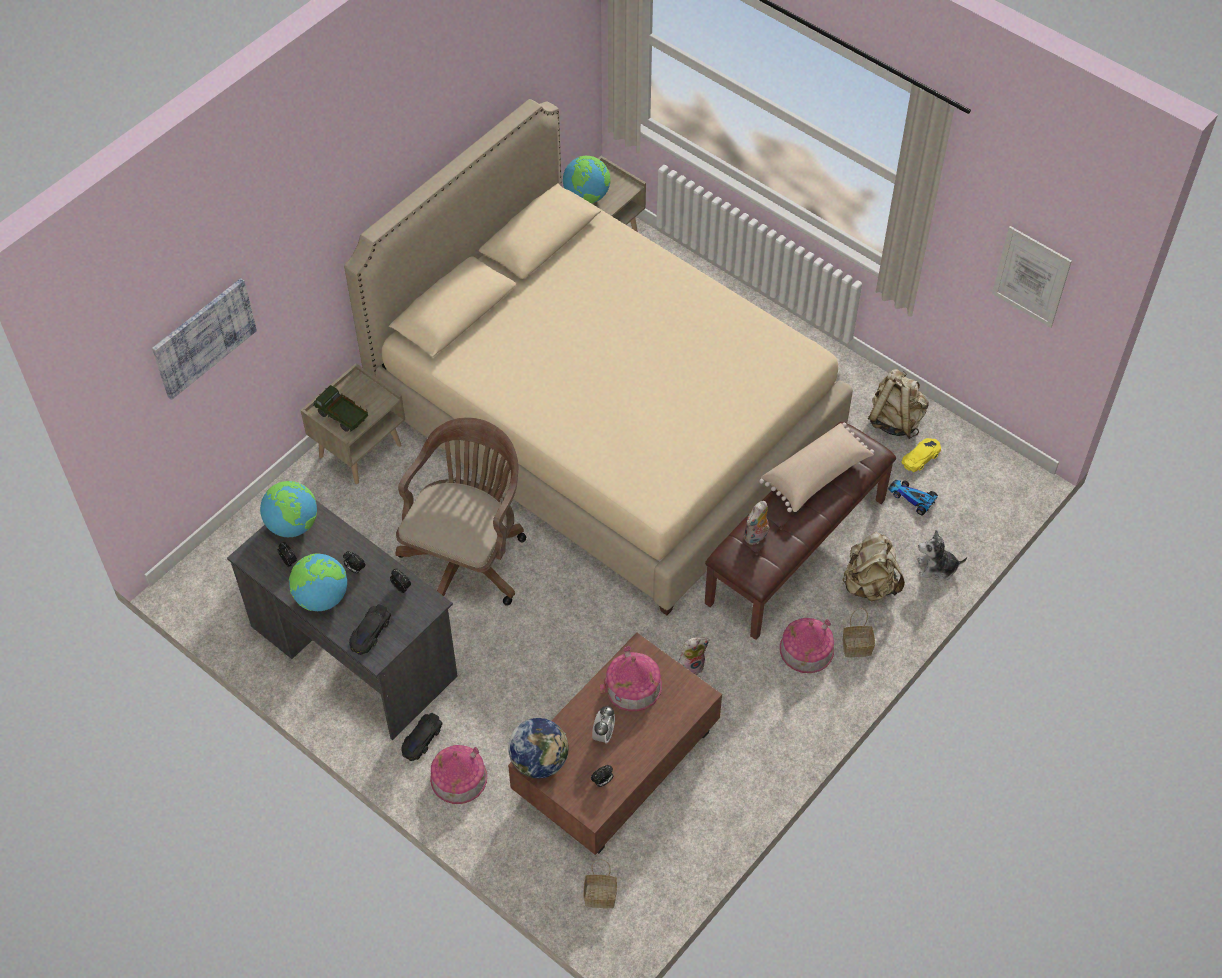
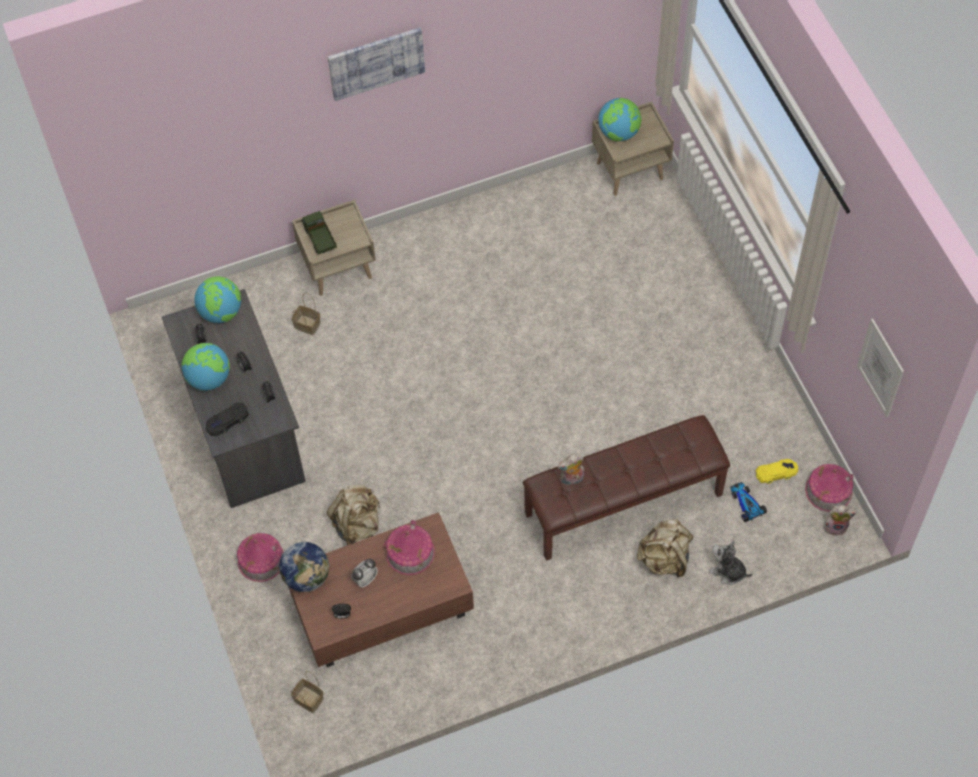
camera: 30 degrees right, 5 degrees up
picture [152,278,257,400] -> picture moved to [328,27,425,101]
beige bed [344,99,853,615] -> none
brown office chair [395,418,526,606] -> none
black toy car [401,713,442,761] -> none
plush toy [679,637,710,675] -> plush toy moved to [823,505,857,536]
beige pillow [759,423,874,512] -> none
toy house [780,618,834,673] -> toy house moved to [805,464,854,512]
basket [843,608,875,657] -> basket moved to [292,293,320,335]
beige backpack [868,369,929,439] -> beige backpack moved to [327,485,380,545]

